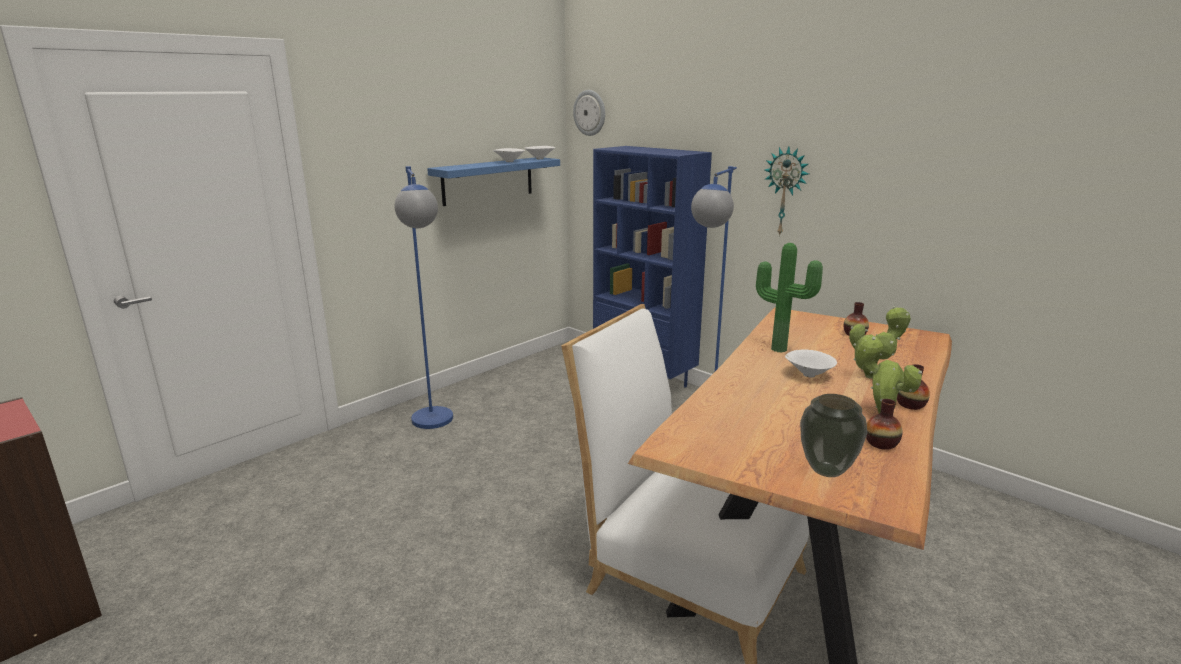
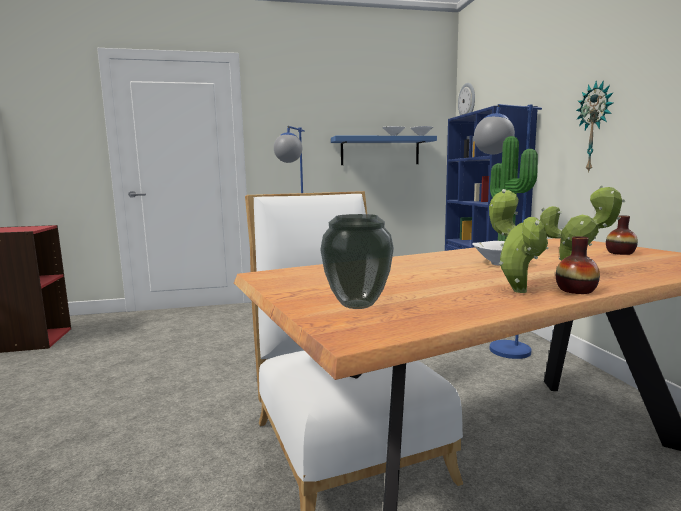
camera: 35 degrees right, 10 degrees down
vase [866,399,903,450] -> none

